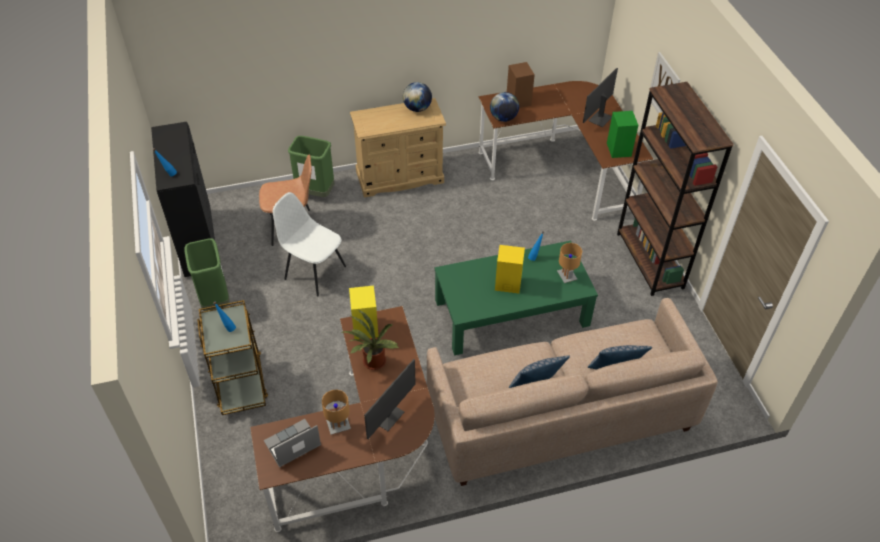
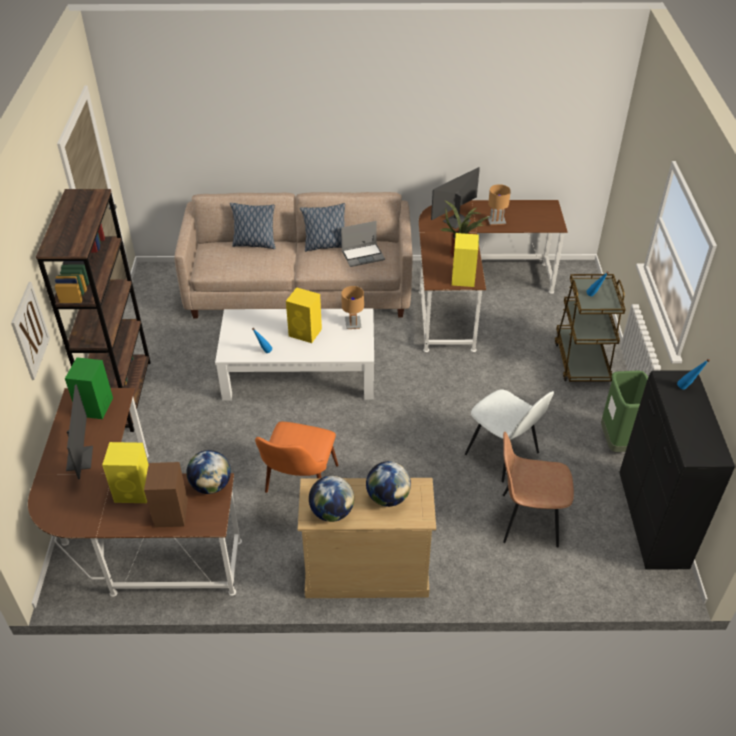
camera: 165 degrees left, 5 degrees down
laptop [264,419,321,468] -> laptop moved to [341,221,385,267]
green trash can [288,136,334,197] -> none
green coffee table [435,241,598,355] -> white coffee table [215,308,374,400]
brown table lamp [557,243,582,283] -> brown table lamp moved to [341,286,364,329]
monitor [583,68,618,127] -> monitor turned 60 degrees counterclockwise [66,384,93,479]
none -> yellow speaker [102,442,148,503]
none -> orange chair [255,422,339,493]
none -> globe [366,461,411,507]

